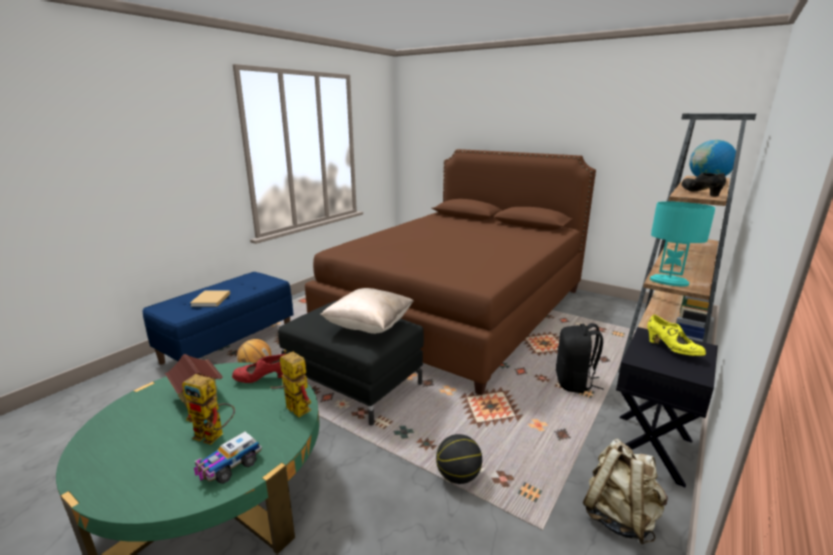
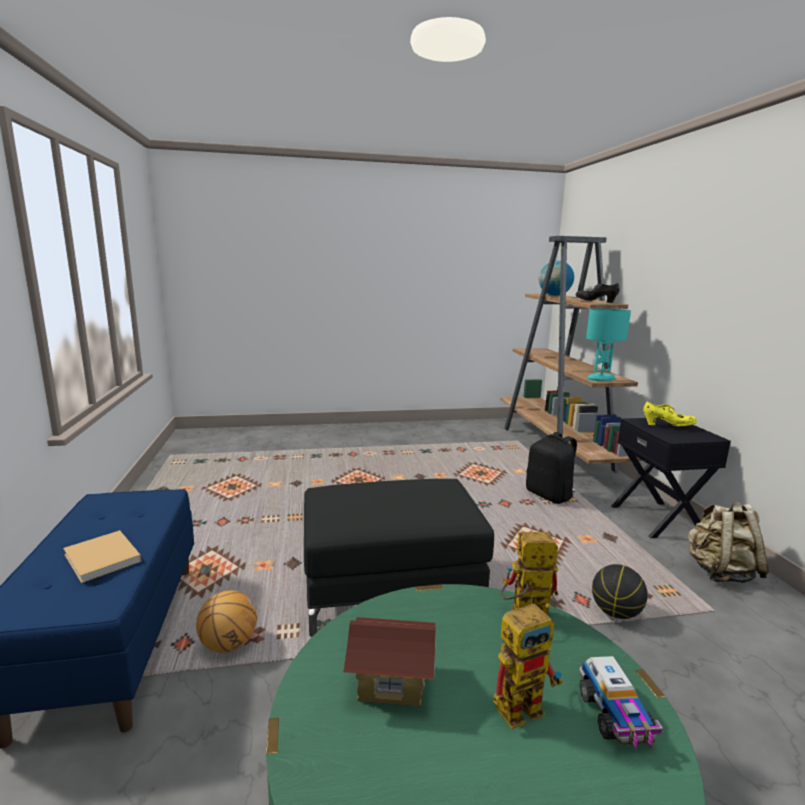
camera: 45 degrees left, 5 degrees down
red shoe [232,354,285,383] -> none
brown bed [305,149,596,395] -> none
beige pillow [320,288,414,334] -> none

